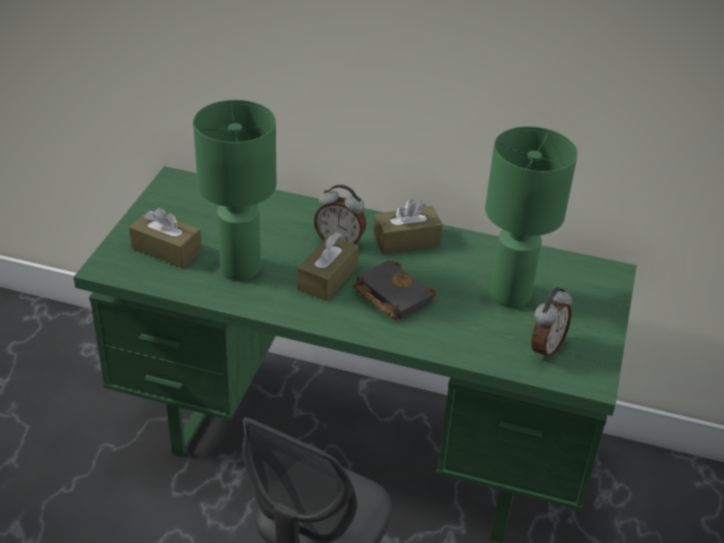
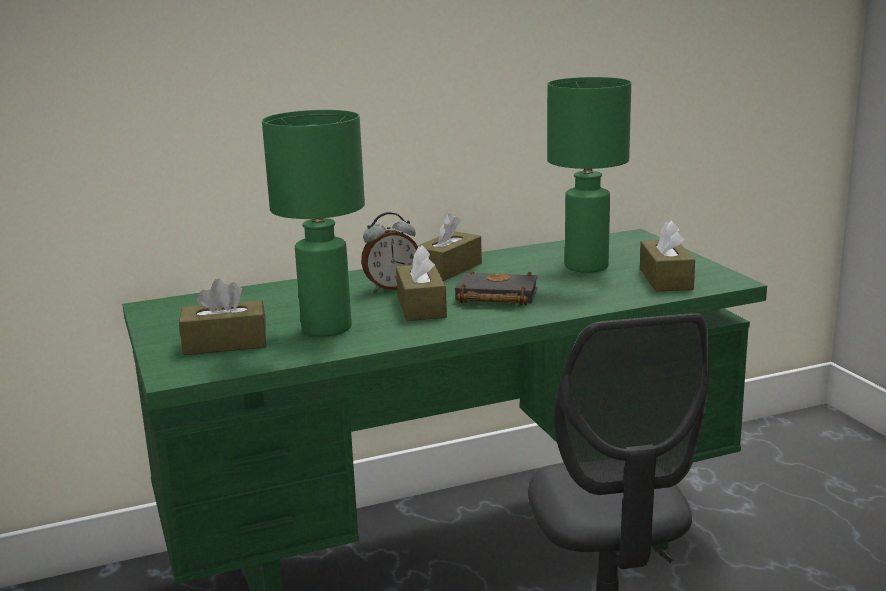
camera: 35 degrees left, 20 degrees down
alarm clock [531,287,572,360] -> brown tissue box [640,221,695,292]

